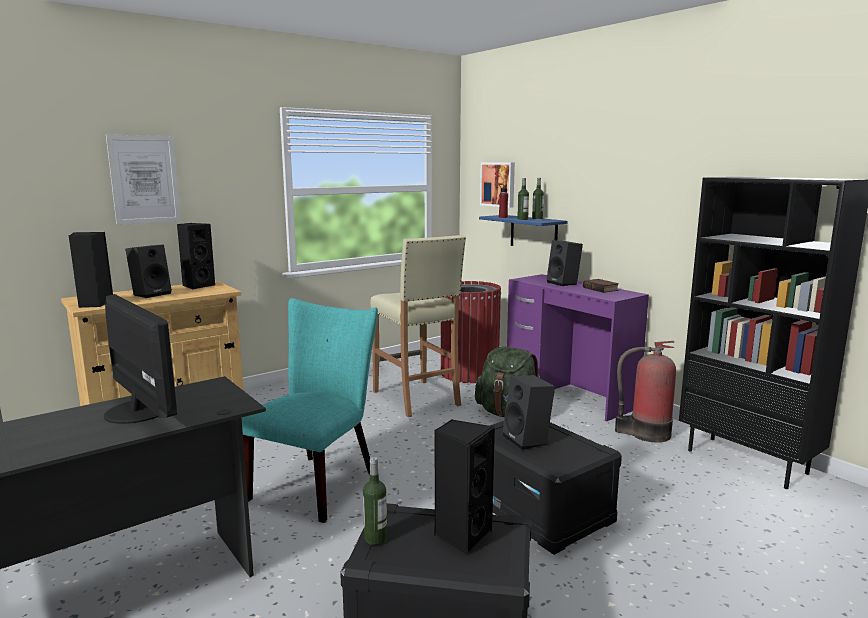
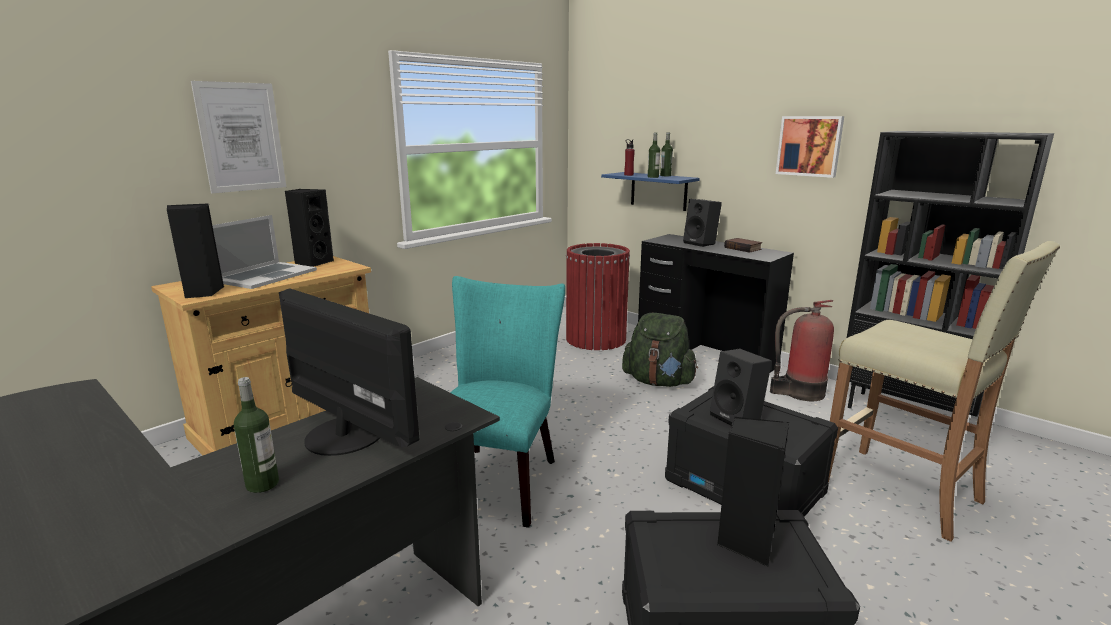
camera: 10 degrees left, 5 degrees up
black speaker [125,244,172,298] -> laptop [212,215,317,289]
bottle [363,457,387,545] -> bottle moved to [234,377,279,493]
beige stool [370,235,466,417] -> beige stool moved to [828,241,1060,542]
picture [480,163,515,208] -> picture moved to [776,116,844,178]
purple desk [507,274,649,422] -> black desk [638,234,794,373]

